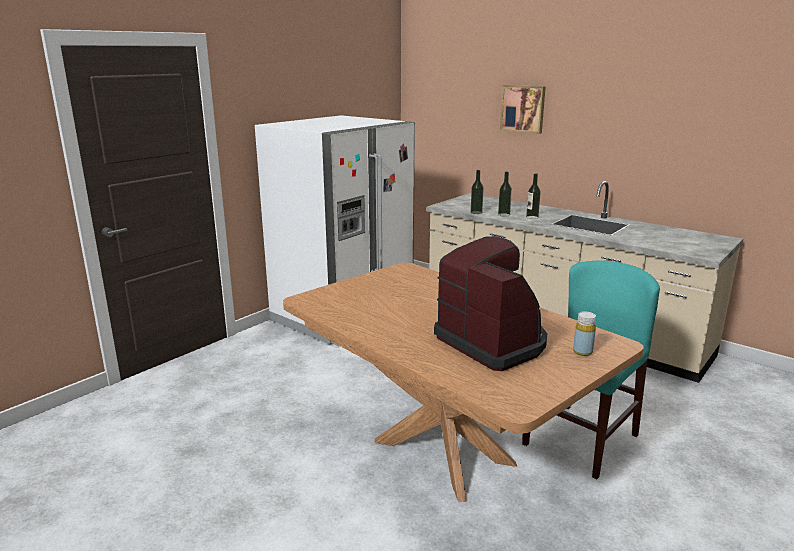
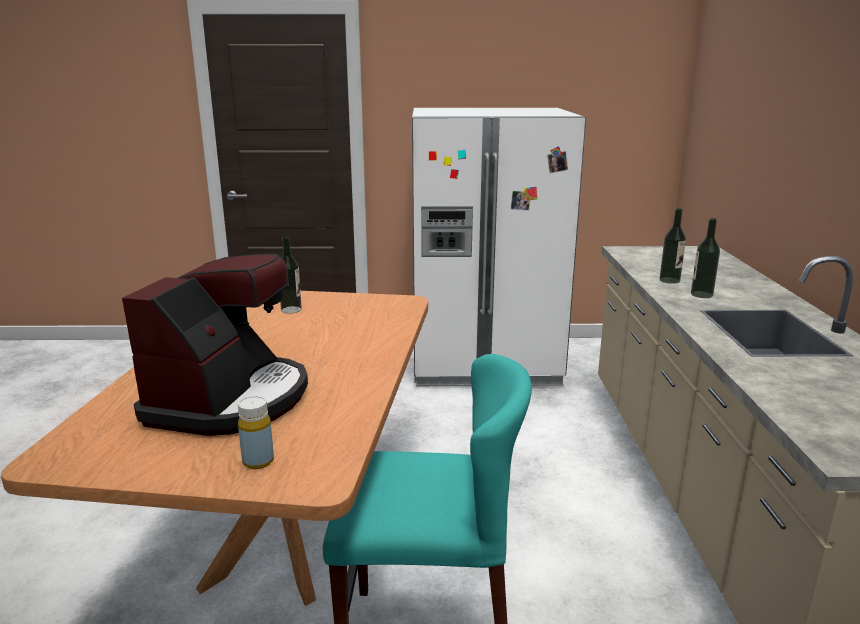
camera: 50 degrees right, 0 degrees up
bottle [471,170,484,214] -> bottle moved to [280,237,302,314]
picture [500,85,546,134] -> none

